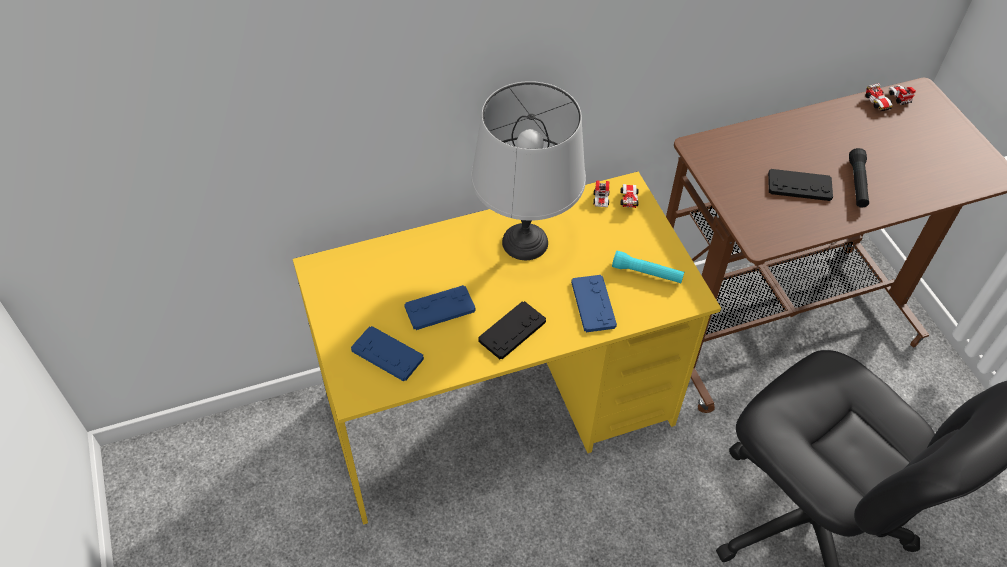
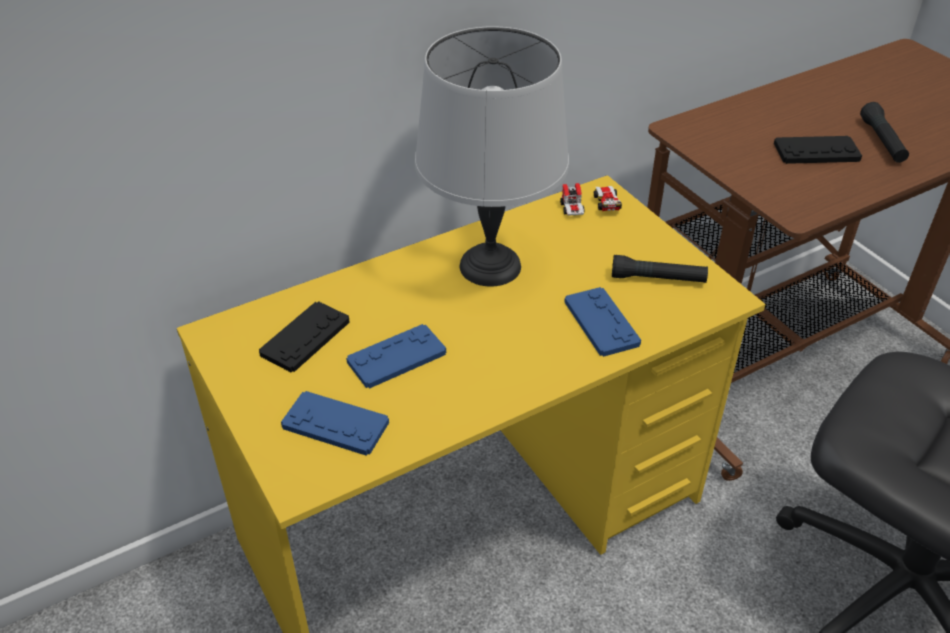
camera: 10 degrees left, 10 degrees down
black game controller [478,301,546,359] -> black game controller moved to [259,301,350,372]
turquoise flashlight [612,251,684,283] -> black flashlight [612,255,708,283]
toy car [865,83,916,111] -> none

